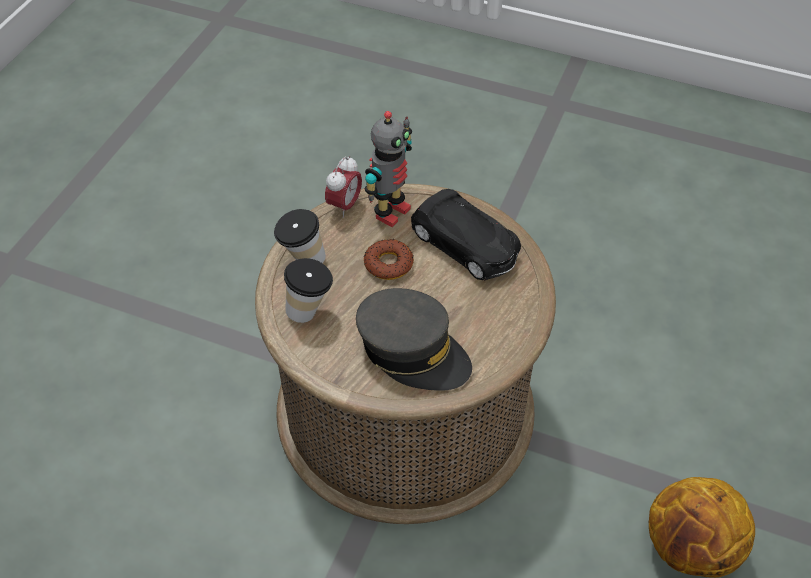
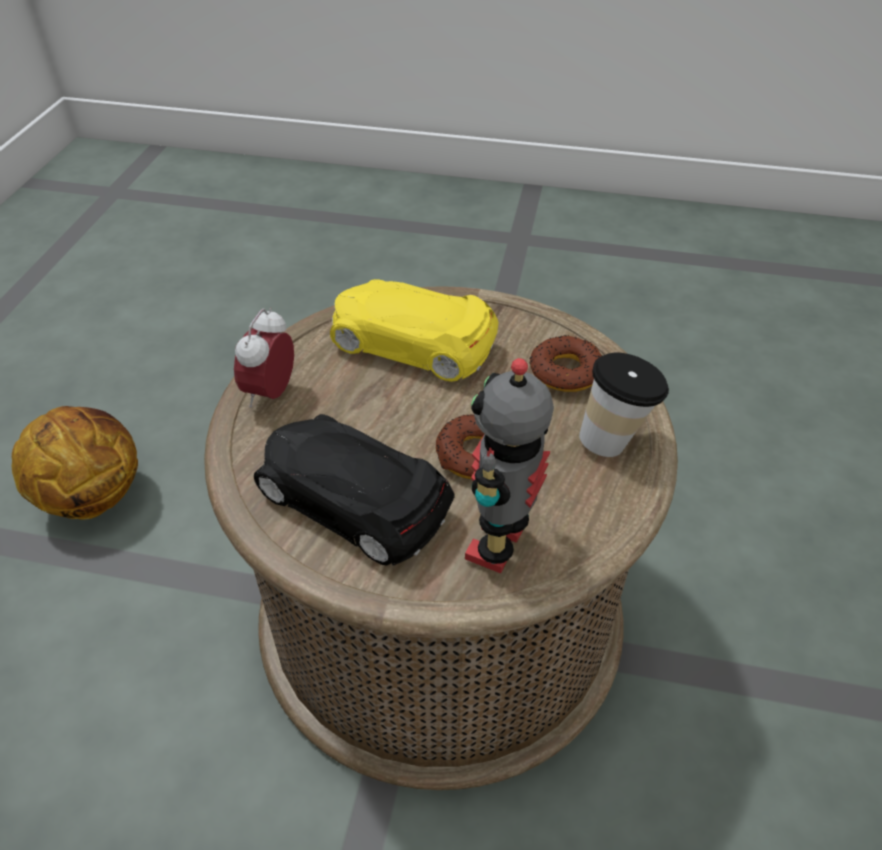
camera: 170 degrees right, 5 degrees down
cup [284,258,333,323] -> donut [529,335,603,392]
alarm clock [325,155,362,218] -> alarm clock moved to [234,308,294,408]
grey cap [356,288,472,391] -> yellow toy car [330,279,498,382]

